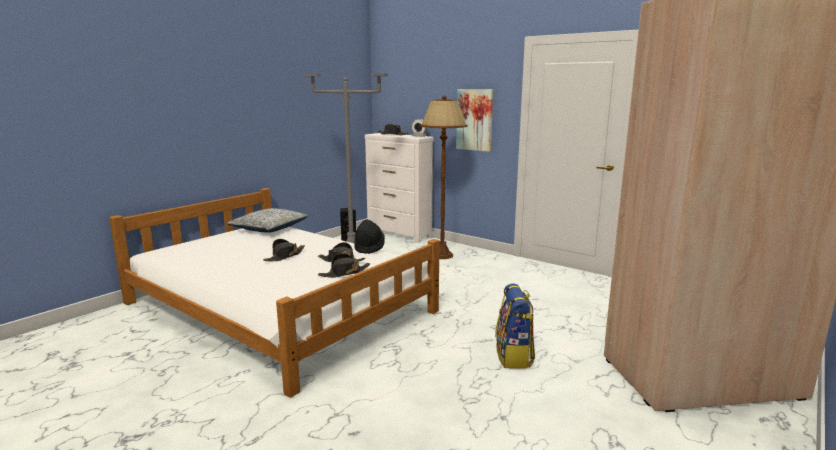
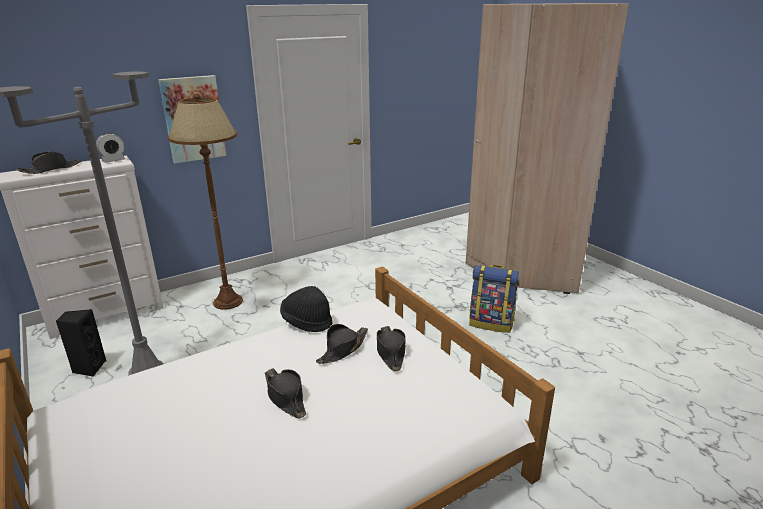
camera: 70 degrees left, 10 degrees up
pillow [227,208,308,233] -> none

